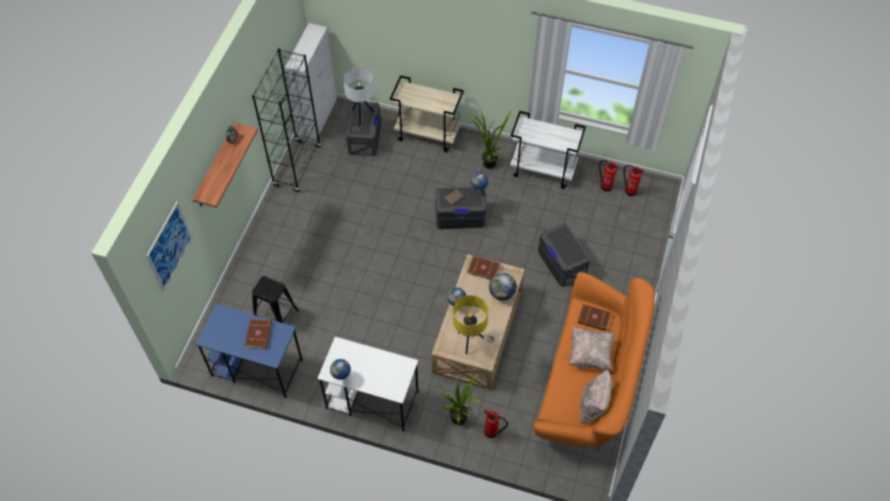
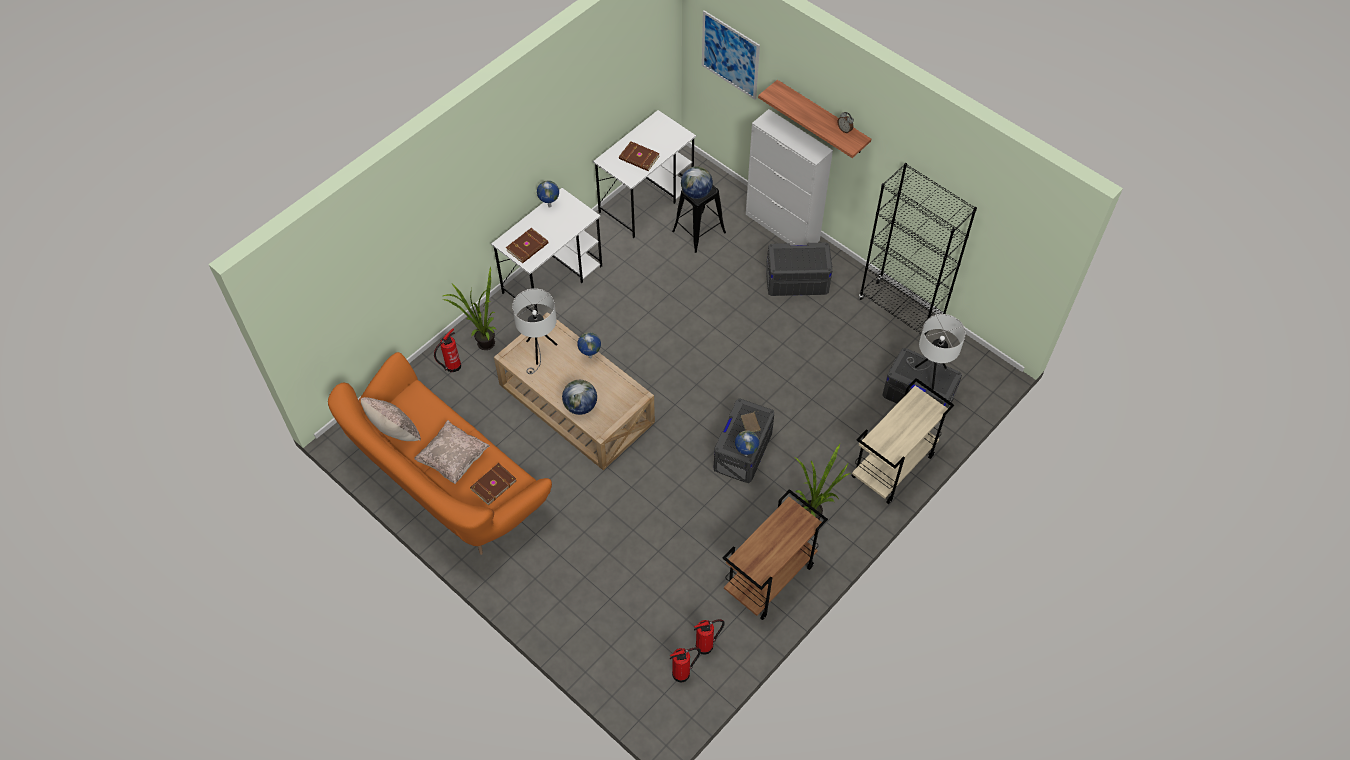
camera: 115 degrees right, 0 degrees up
blue desk [195,304,303,398] -> white desk [593,110,696,238]
white cabinet [285,23,337,142] -> white cabinet moved to [746,109,833,245]
yellow table lamp [453,295,494,354] -> white table lamp [512,288,558,374]
brown book [467,256,500,280] -> brown book moved to [506,228,549,263]
white cart [510,111,586,189] -> brown cart [722,489,828,620]
grey storage box [538,223,590,287] -> grey storage box moved to [766,242,832,296]
none -> globe [681,166,713,199]

